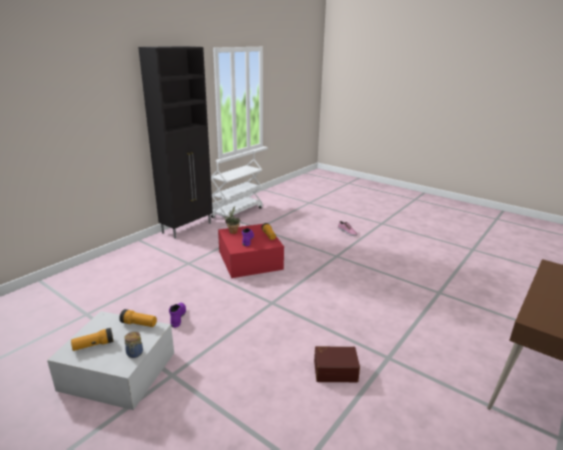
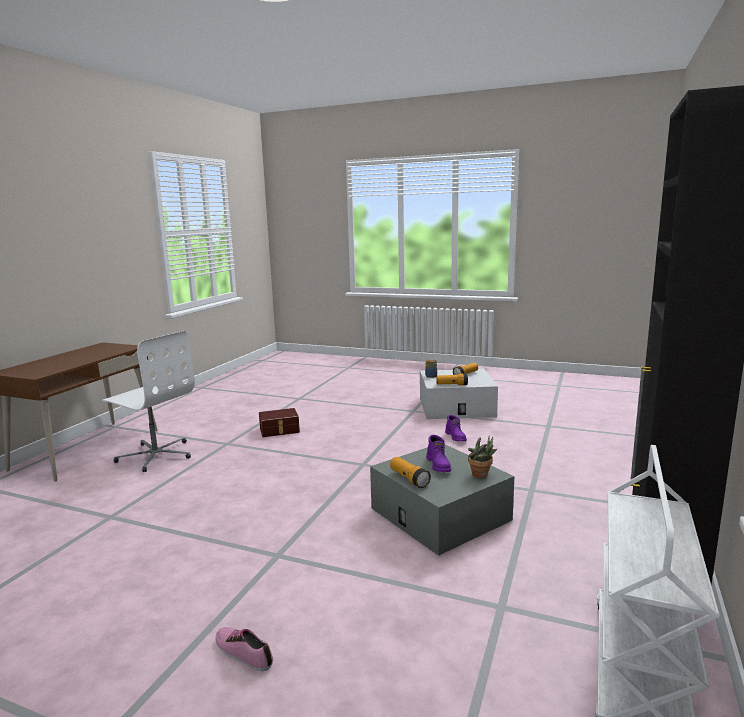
camera: 165 degrees right, 10 degrees down
red storage box [218,224,284,278] -> grey storage box [370,444,514,556]
none -> white office chair [102,331,195,472]

